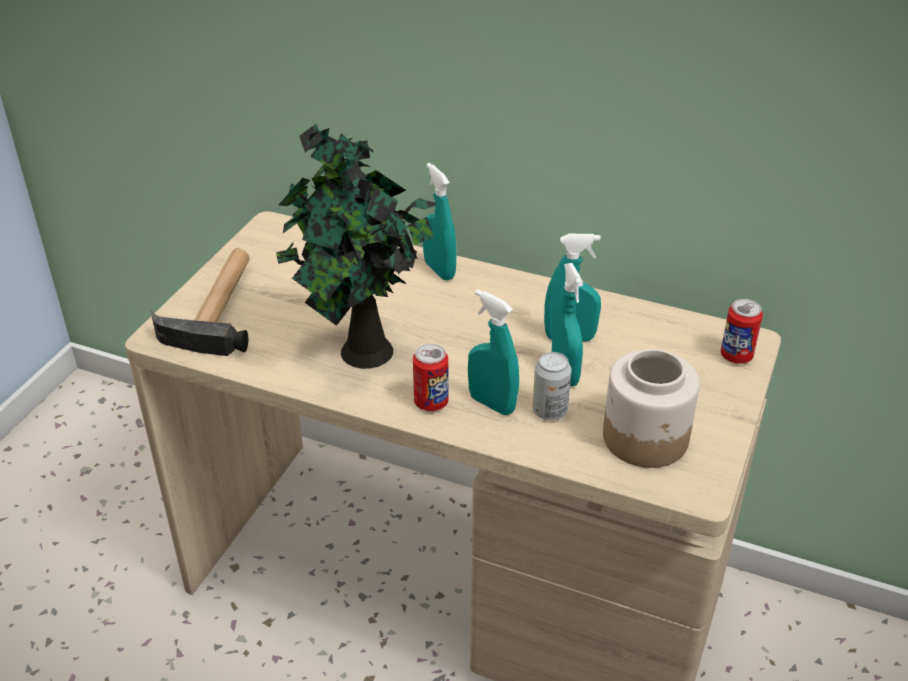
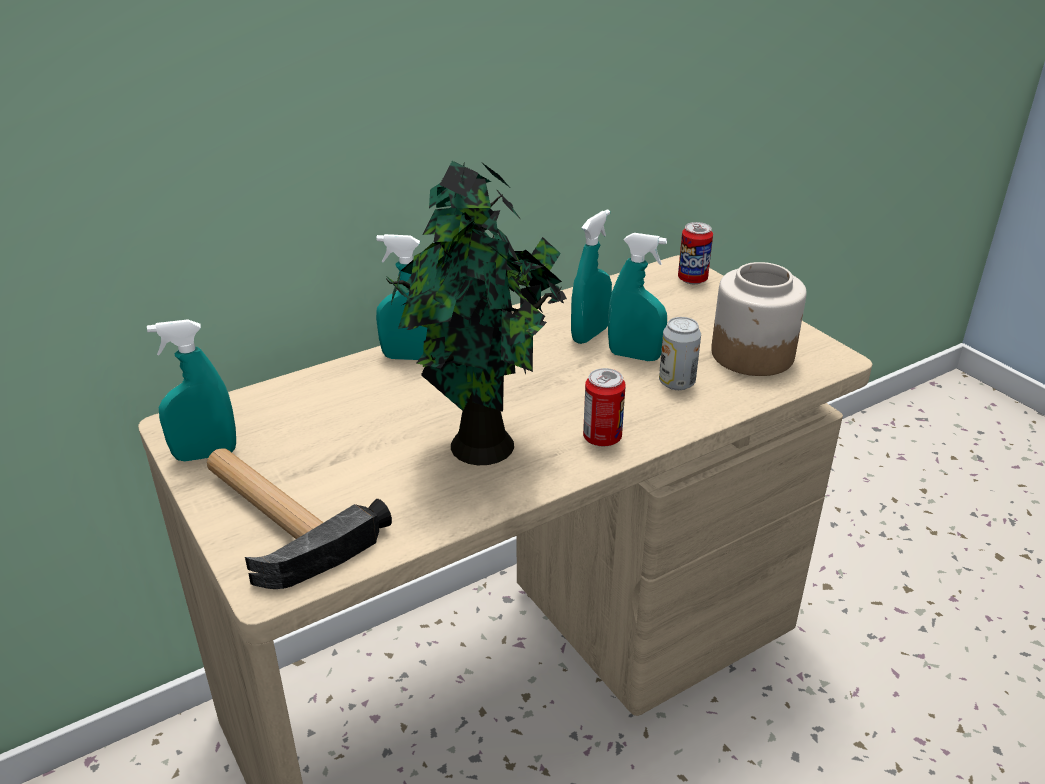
camera: 55 degrees left, 5 degrees down
turquoise spray bottle [468,289,519,415] -> turquoise spray bottle moved to [147,319,236,462]

